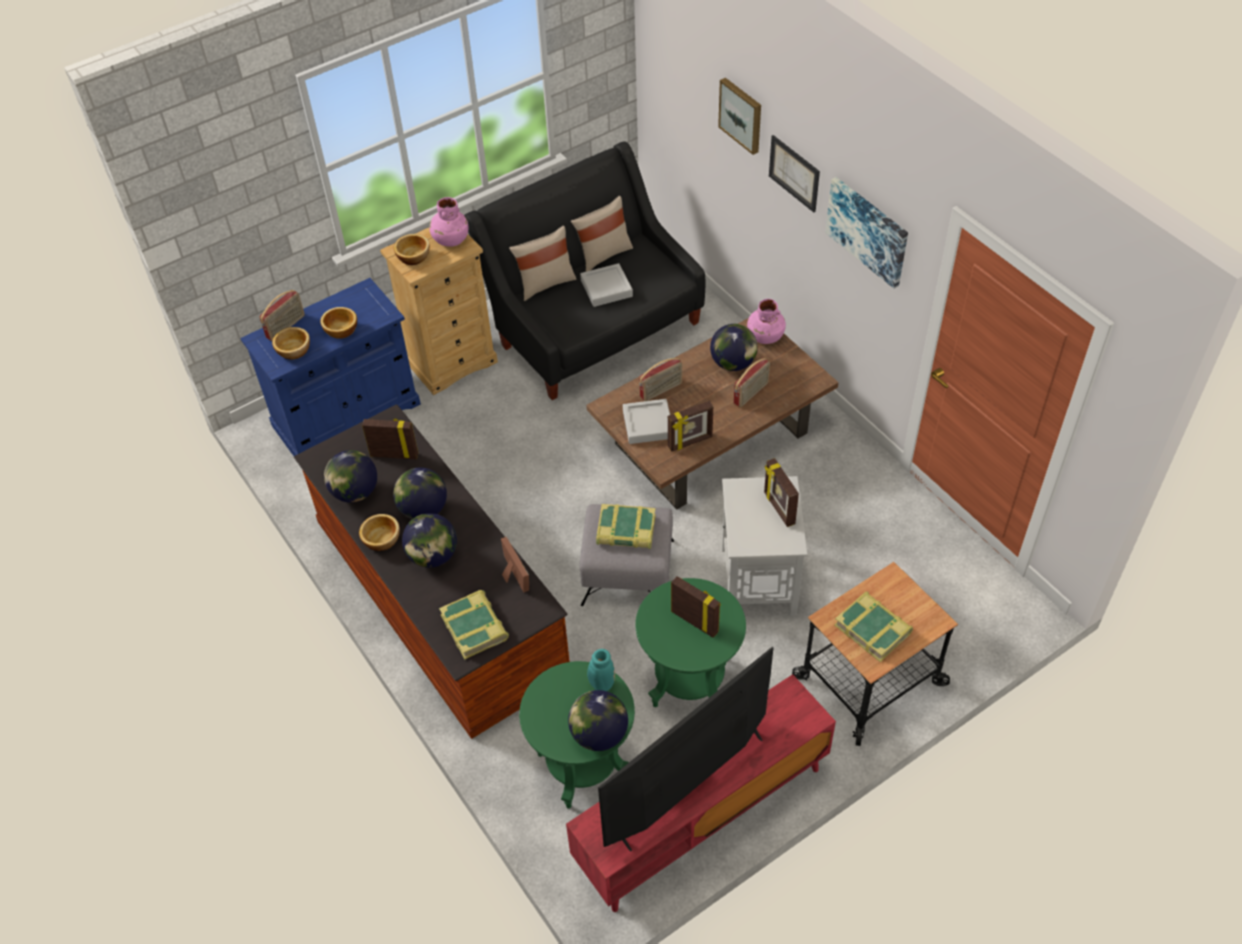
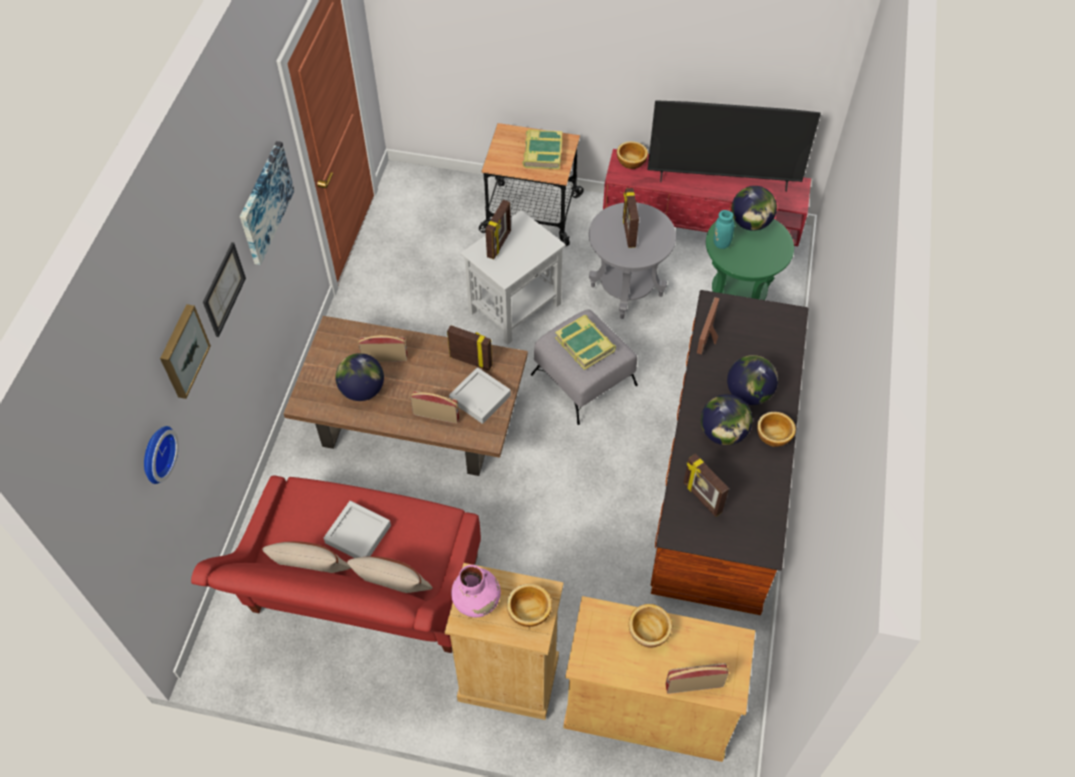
camera: 135 degrees left, 5 degrees up
blue cabinet [240,278,421,456] -> beige cabinet [563,596,755,762]
bowl [272,327,310,359] -> bowl moved to [617,141,648,169]
globe [324,450,377,503] -> none
book [439,590,509,660] -> none
black sofa [464,141,705,400] -> red sofa [191,475,481,653]
green side table [635,578,746,707] -> grey side table [589,203,676,319]
pink vase [747,299,786,344] -> none
none -> wall clock [144,426,179,484]

